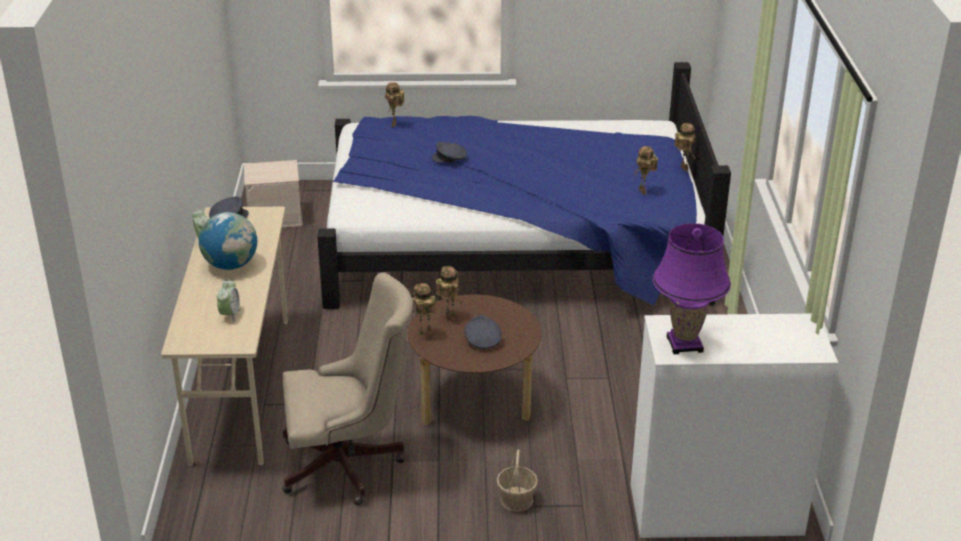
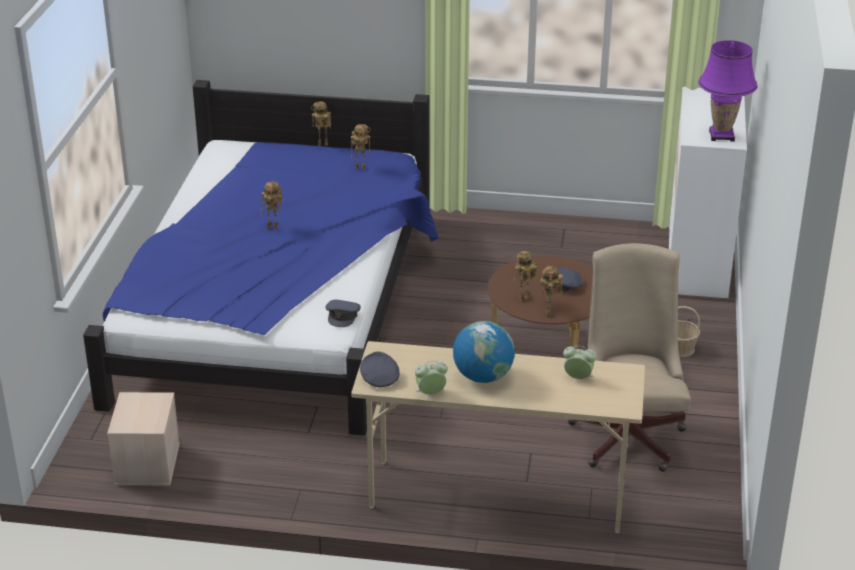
camera: 80 degrees left, 0 degrees up
toy robot [385,82,404,127] -> toy robot moved to [261,181,283,230]
grey cap [432,142,467,163] -> grey cap moved to [325,300,361,327]

